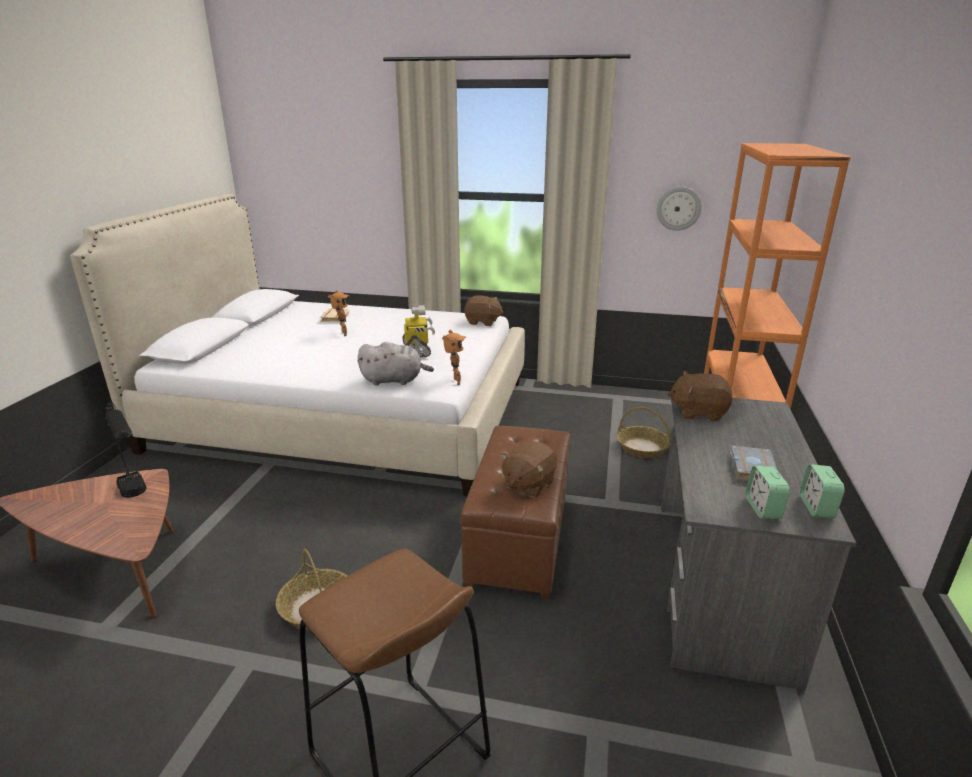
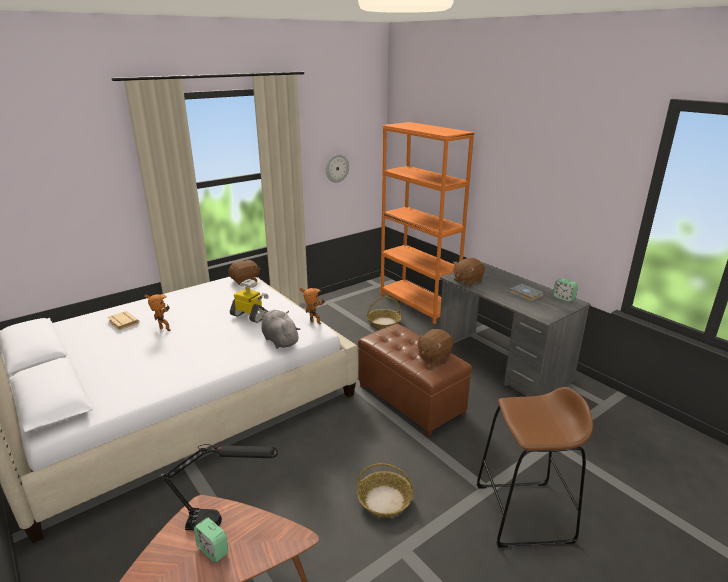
camera: 50 degrees left, 0 degrees up
grey plush toy [358,342,434,386] -> grey plush toy turned 75 degrees counterclockwise [261,310,300,349]
brown plush toy [501,441,558,497] -> brown plush toy turned 60 degrees clockwise [417,329,453,364]
alarm clock [746,466,790,519] -> alarm clock moved to [194,518,228,563]

